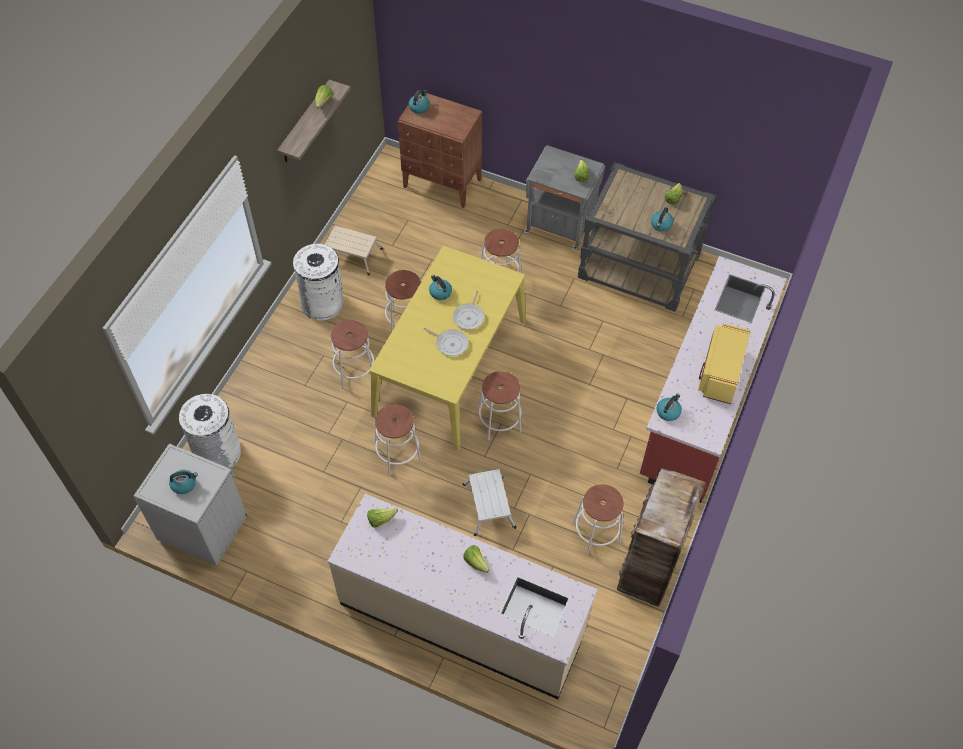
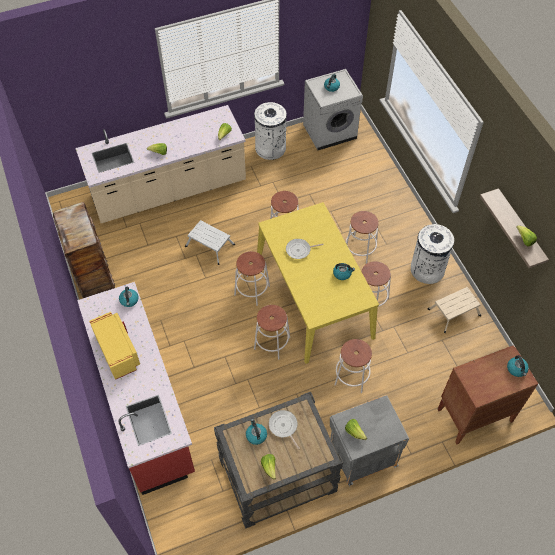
camera: 135 degrees right, 0 degrees up
white trash can [179,394,241,468] -> white trash can moved to [253,102,287,160]
frying pan [453,291,484,329] -> frying pan moved to [269,410,300,450]
white stool [573,484,623,555] -> white stool moved to [254,305,290,360]

